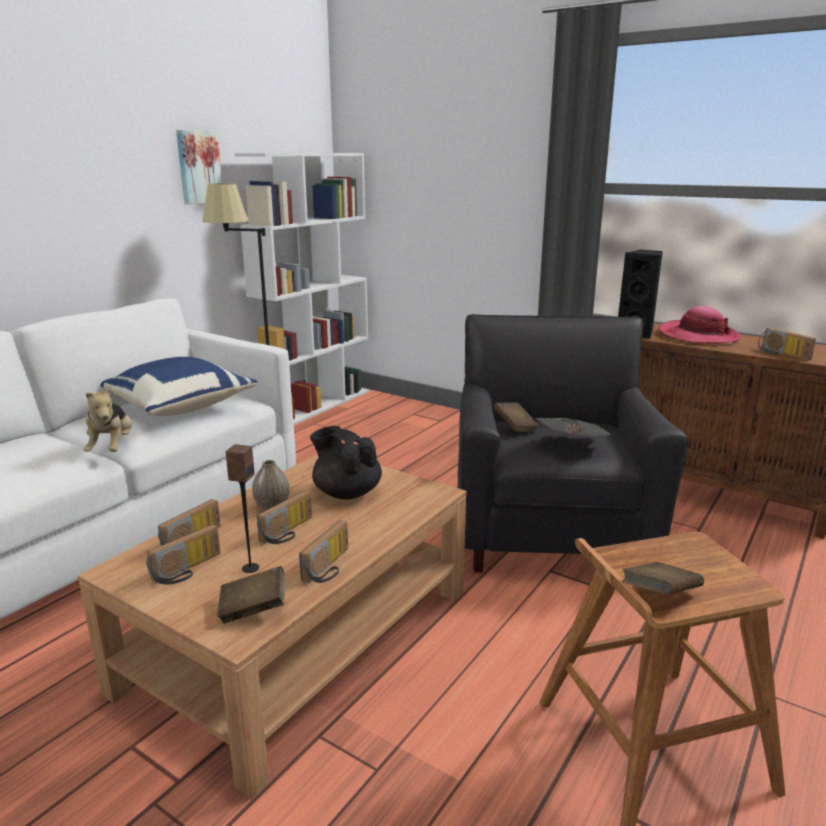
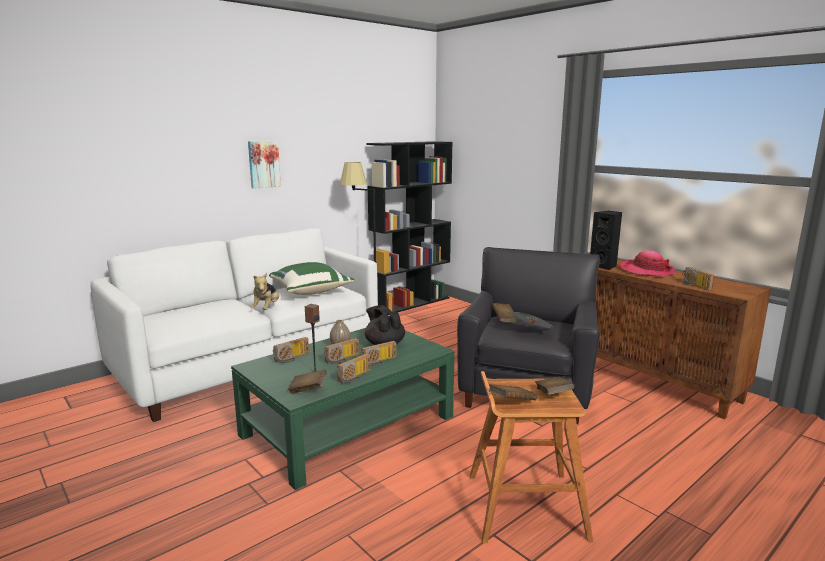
camera: 15 degrees right, 5 degrees down
brown coffee table [77,454,467,799] -> green coffee table [231,328,455,490]
blue pillow [100,357,258,416] -> green pillow [269,262,355,295]
radio [146,524,220,585] -> radio moved to [361,341,396,366]
picture [176,130,222,204] -> picture moved to [248,141,281,189]
white bookcase [234,153,369,425] -> black bookcase [367,141,453,315]
none -> brown book [535,377,575,395]

